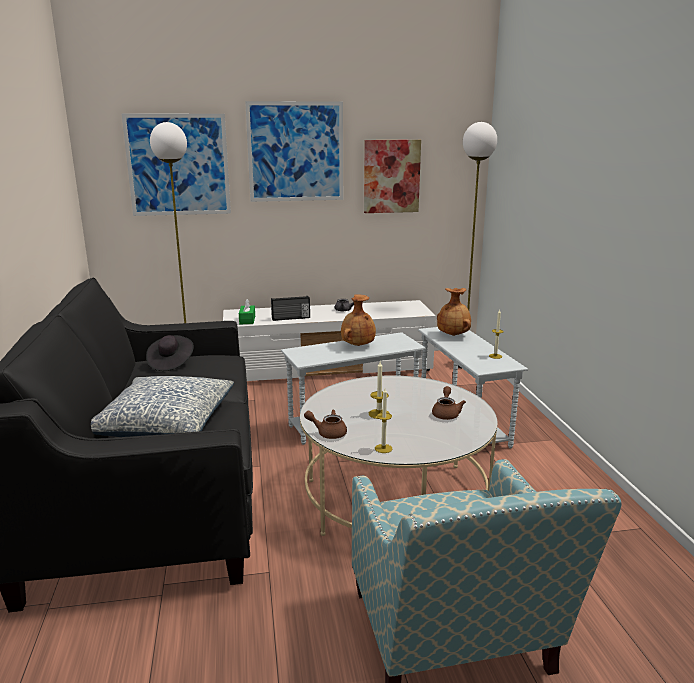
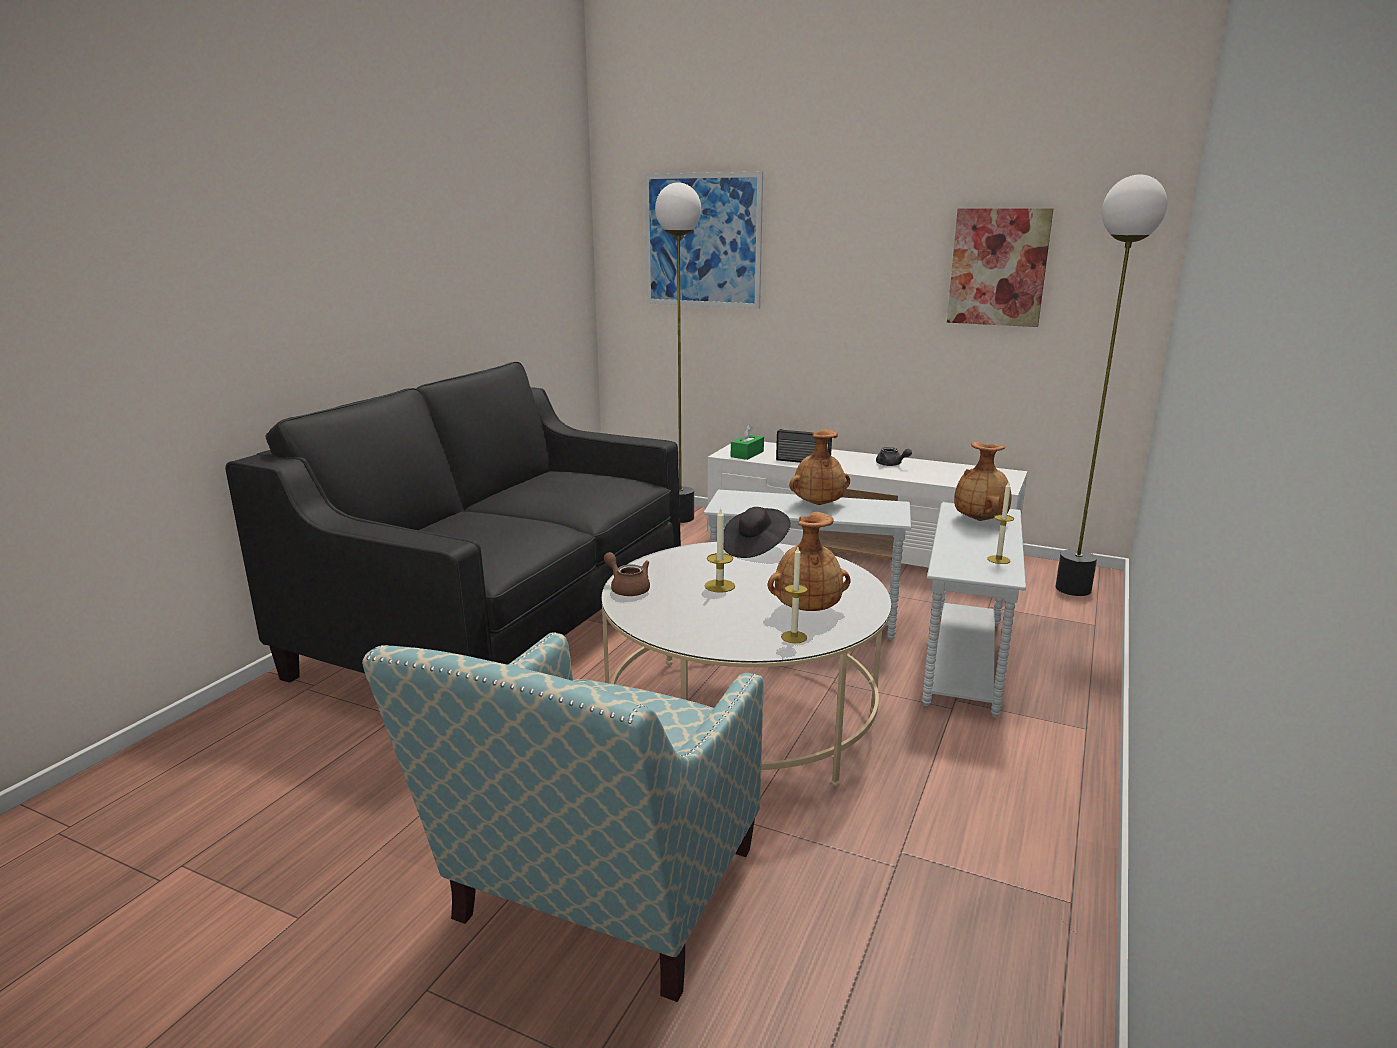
camera: 35 degrees right, 0 degrees up
pillow [91,376,234,437] -> none
black hat [146,335,194,371] -> black hat moved to [724,507,791,558]
picture [245,101,343,202] -> none
candle [375,389,392,453] -> candle moved to [781,547,808,643]
brown teapot [432,386,466,420] -> brown vase [767,512,850,611]

